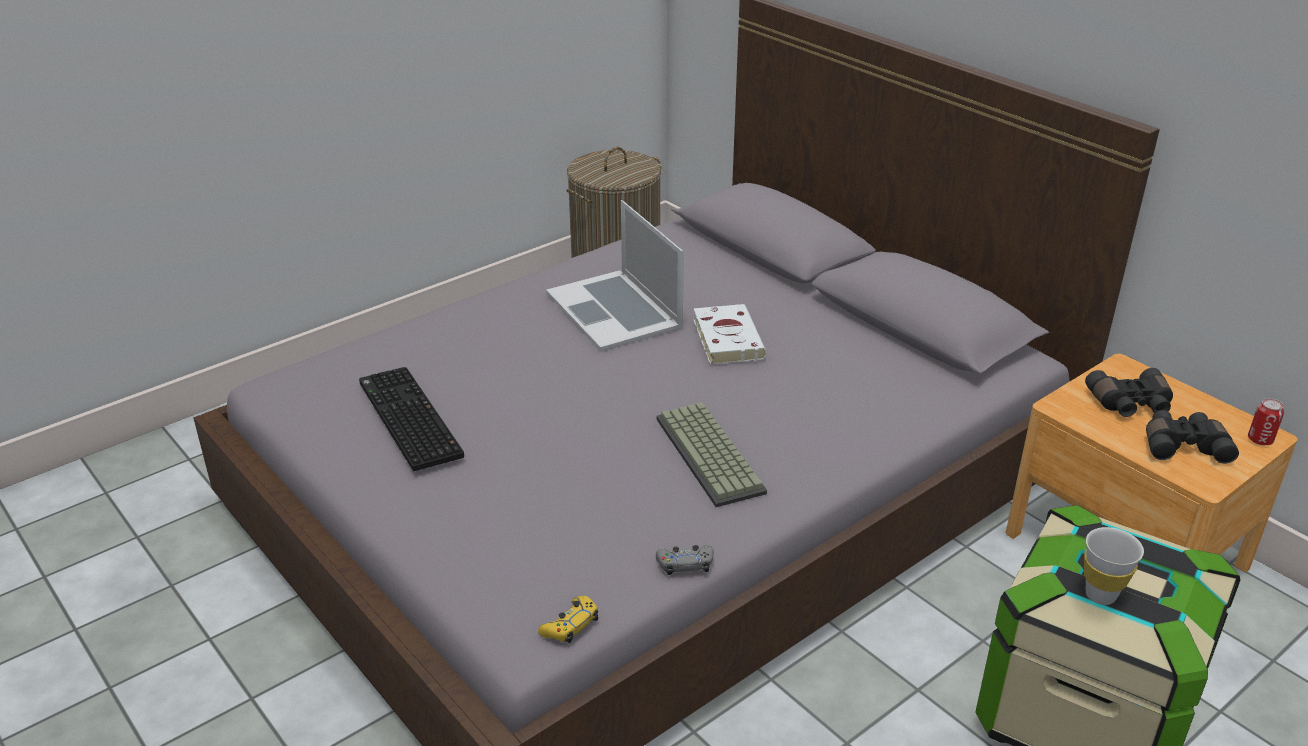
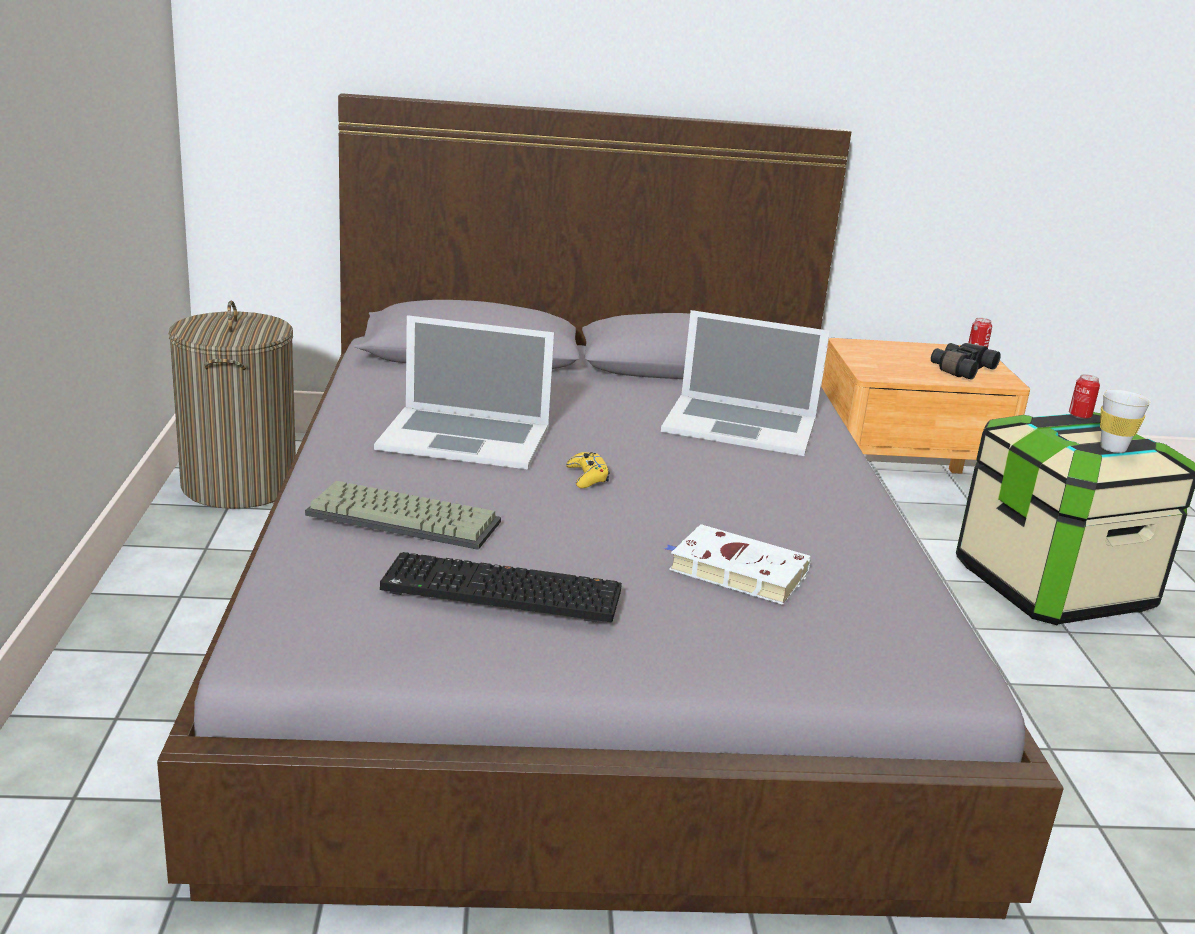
camera: 55 degrees left, 10 degrees down
yellow game controller [538,596,598,643] -> yellow game controller moved to [566,452,610,488]
keyboard [656,402,767,507] -> keyboard moved to [305,481,501,550]
grey game controller [656,545,714,575] -> none
white book [693,304,766,365] -> white book moved to [663,524,811,605]
black binoculars [1085,368,1173,417] -> none
none -> laptop [661,310,829,456]
none -> can [1069,374,1100,419]

